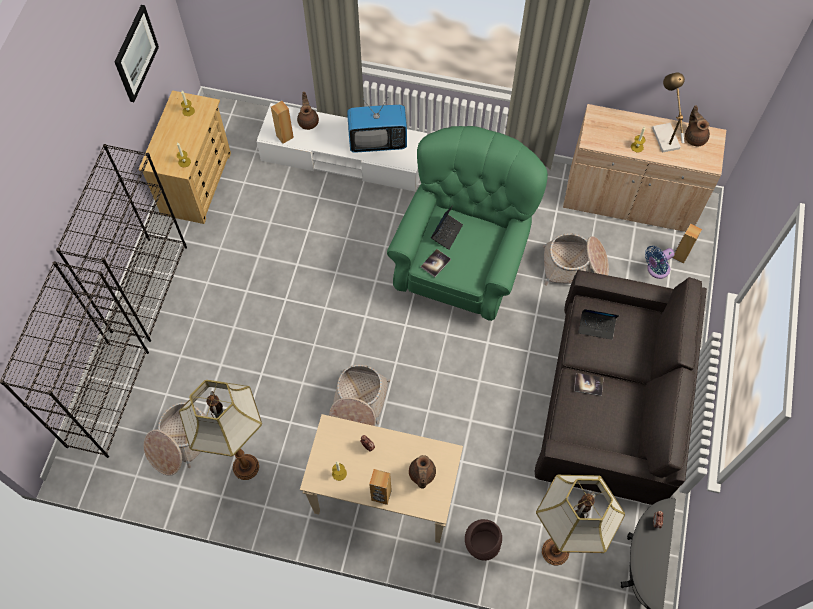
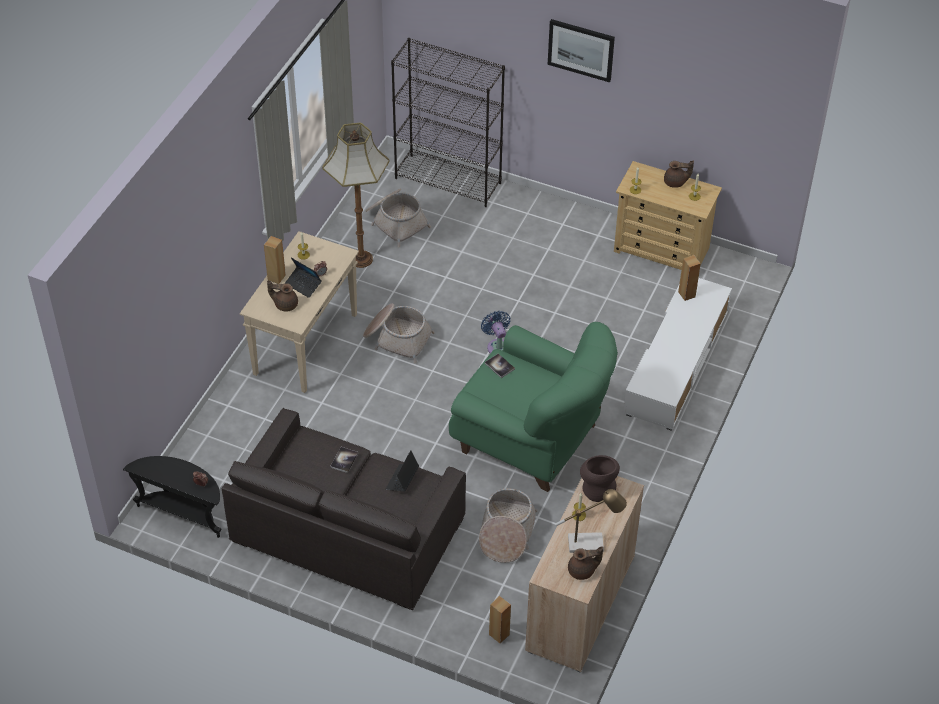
camera: 100 degrees right, 15 degrees down
black bookcase [56,144,187,342] -> none
picture [115,5,159,102] -> picture moved to [548,19,615,82]
brown teapot [297,92,319,130] -> brown teapot moved to [664,160,694,188]
television [347,98,407,153] -> none
laptop [431,205,463,250] -> laptop moved to [285,258,322,298]
brown vase [465,519,502,561] -> brown vase moved to [580,455,620,502]
floor lamp [536,475,625,566] -> none
blue fan [645,246,675,279] -> blue fan moved to [481,311,510,353]

